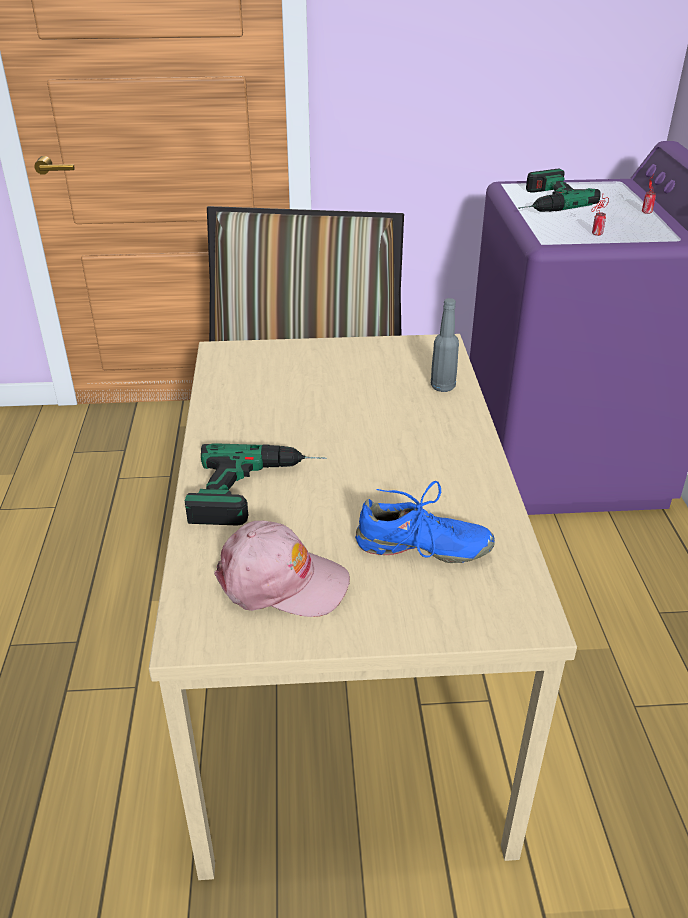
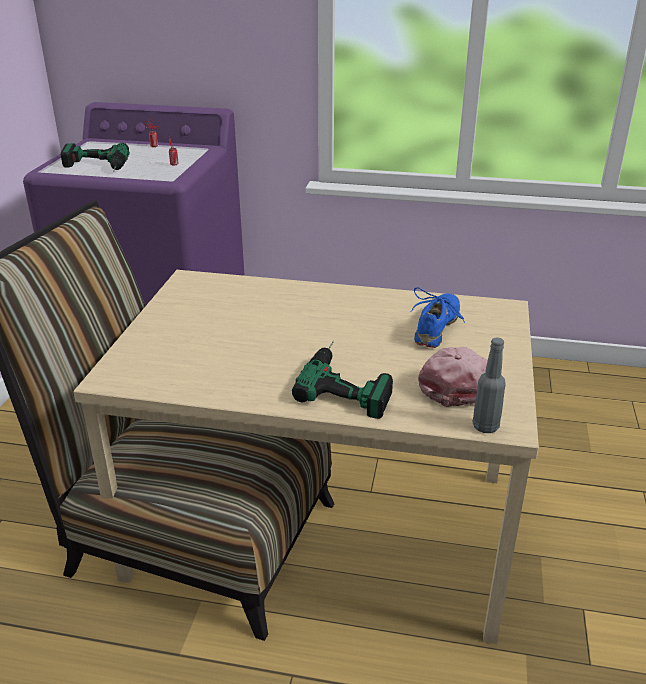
camera: 75 degrees left, 5 degrees down
grey bottle [431,298,459,392] -> grey bottle moved to [472,338,505,433]

